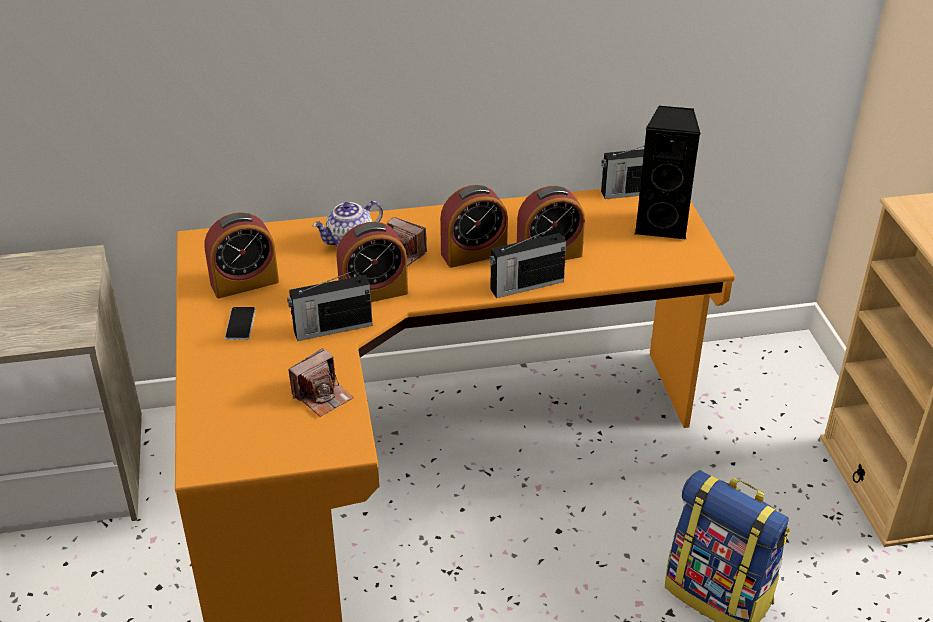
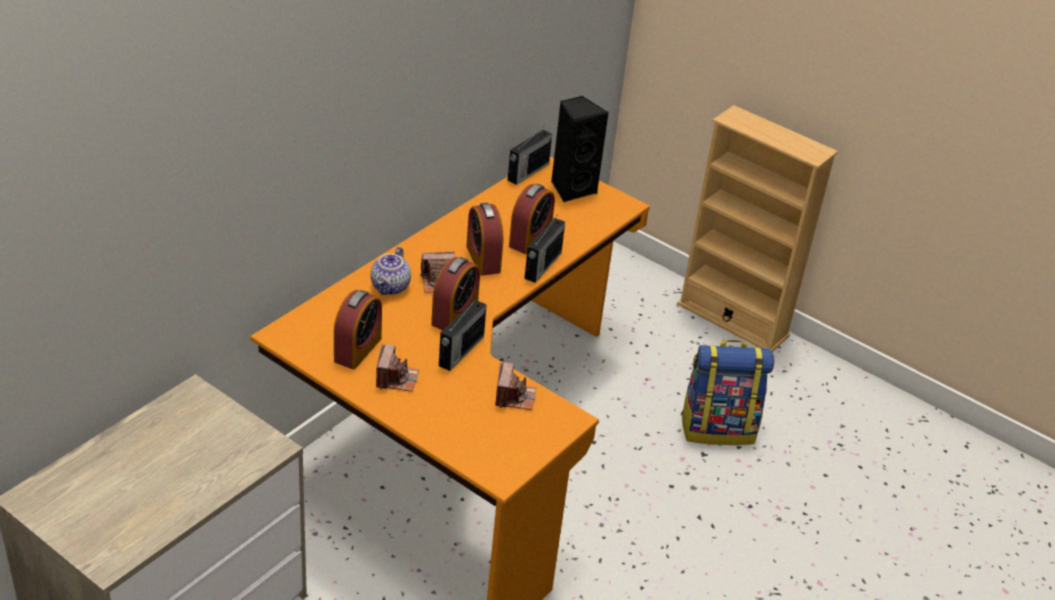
camera: 45 degrees left, 0 degrees up
phone [225,307,256,340] -> camera [376,344,419,392]
alarm clock [440,185,508,268] -> alarm clock turned 135 degrees clockwise [466,203,503,276]

